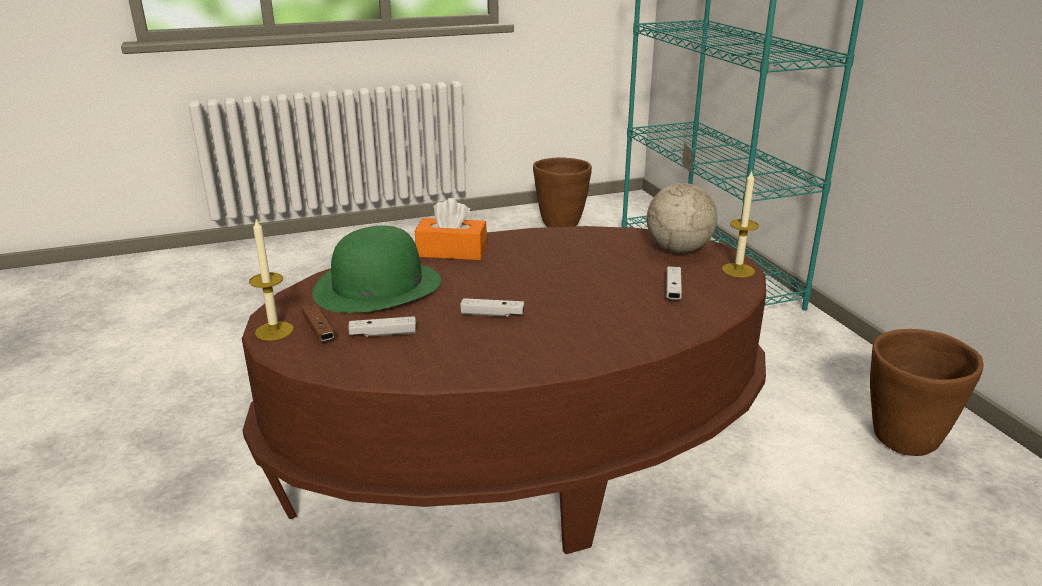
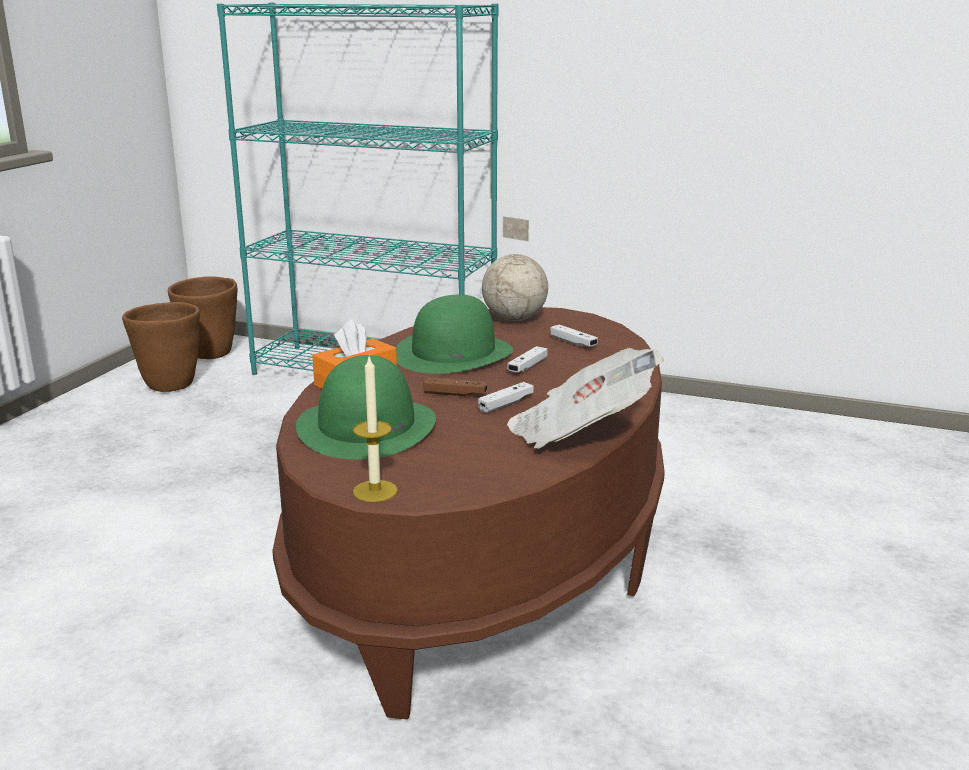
camera: 50 degrees left, 5 degrees down
brown game controller [302,304,335,341] -> brown game controller moved to [423,378,487,397]
white game controller [348,316,416,337] -> white game controller moved to [507,346,548,373]
candle [722,171,759,277] -> none
brown planter [870,329,984,456] -> brown planter moved to [168,276,237,359]
none -> green hat [396,295,513,374]
none -> newspaper [507,348,664,449]

